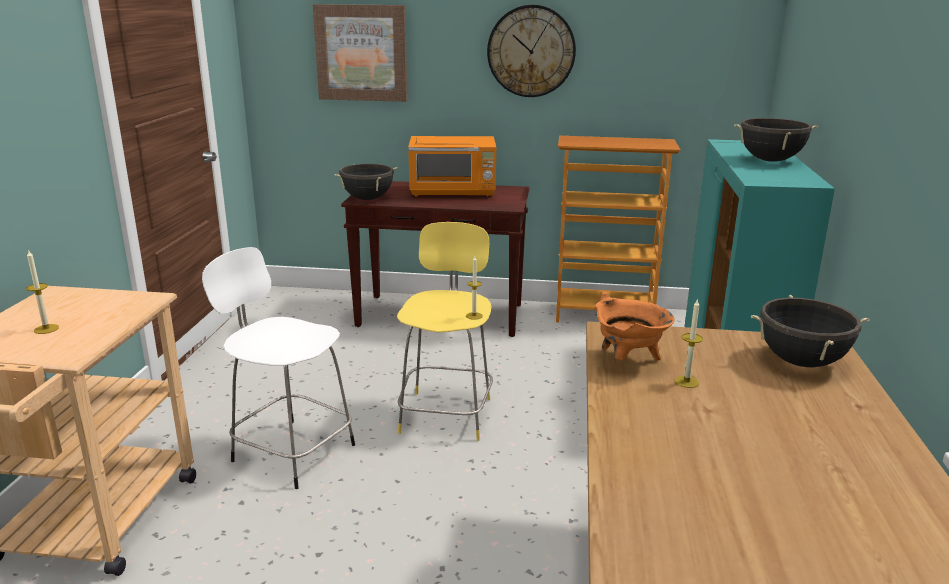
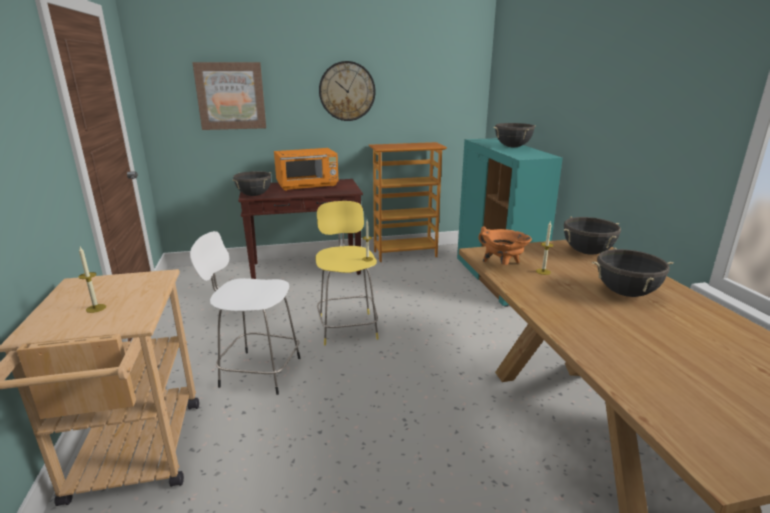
camera: 20 degrees left, 0 degrees up
none -> black cooking pot [592,248,673,297]

